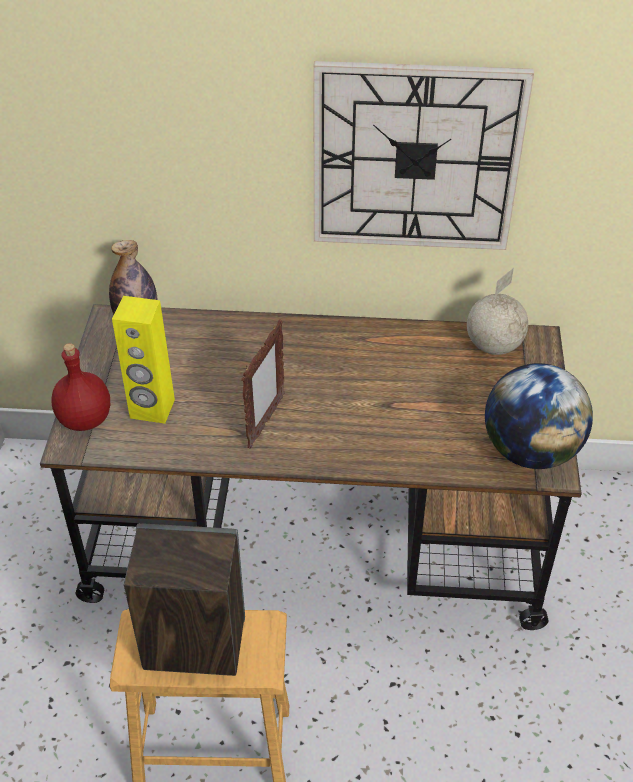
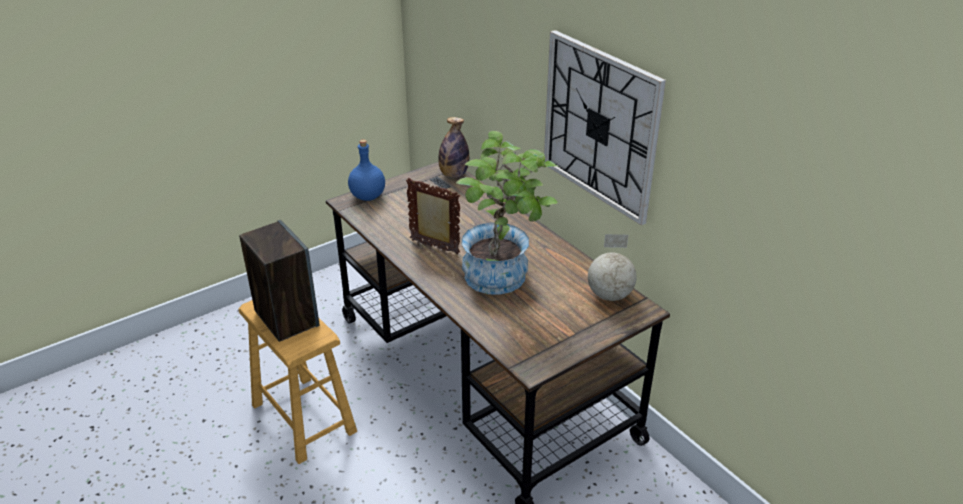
camera: 50 degrees right, 10 degrees down
red bottle [52,343,110,431] -> blue bottle [348,140,385,201]
yellow speaker [112,296,175,424] -> none
picture frame [241,319,285,449] -> picture frame turned 135 degrees counterclockwise [406,178,460,254]
globe [485,363,593,469] -> none
none -> potted plant [456,131,559,295]

